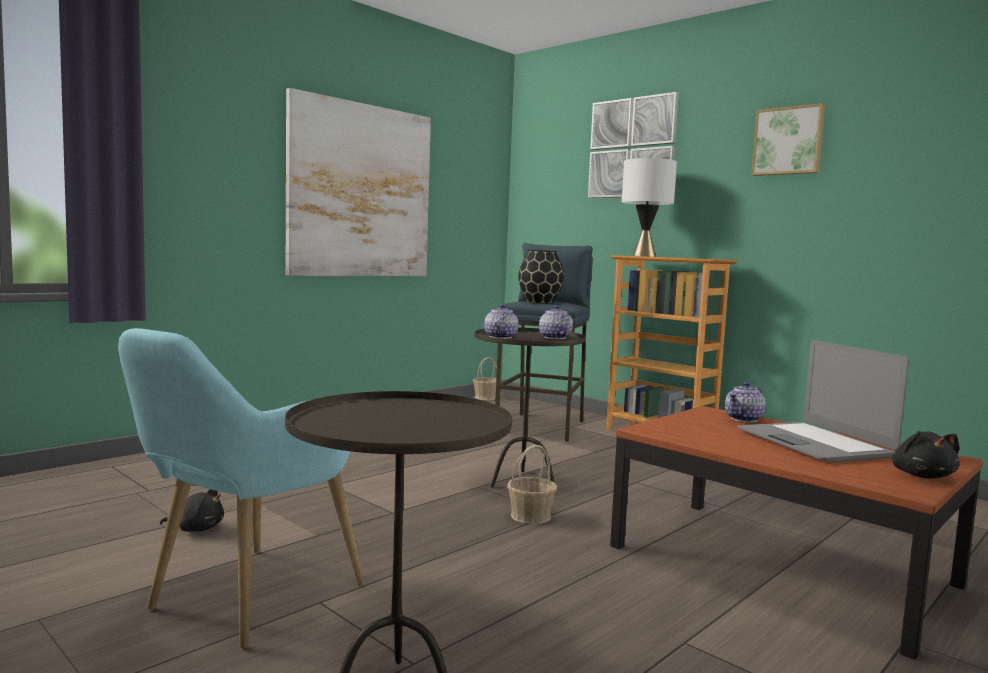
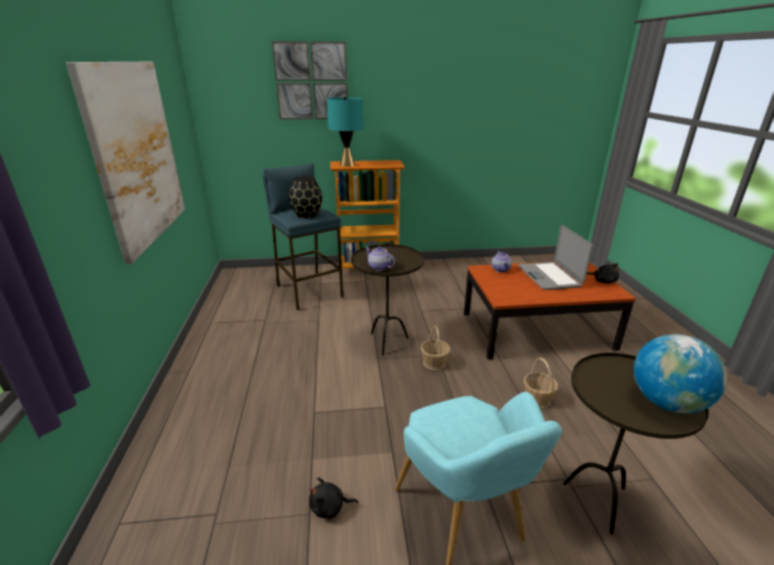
camera: 50 degrees left, 20 degrees up
black plush toy [160,490,224,532] -> black plush toy turned 135 degrees counterclockwise [309,477,359,519]
basket [473,357,501,400] -> basket moved to [524,358,558,408]
teapot [539,305,573,339] -> none
white table lamp [622,158,677,257] -> turquoise table lamp [327,96,364,167]
laptop [737,340,909,462] -> laptop turned 60 degrees clockwise [518,225,593,290]
picture [751,103,825,176] -> none
none -> globe [634,334,727,414]

